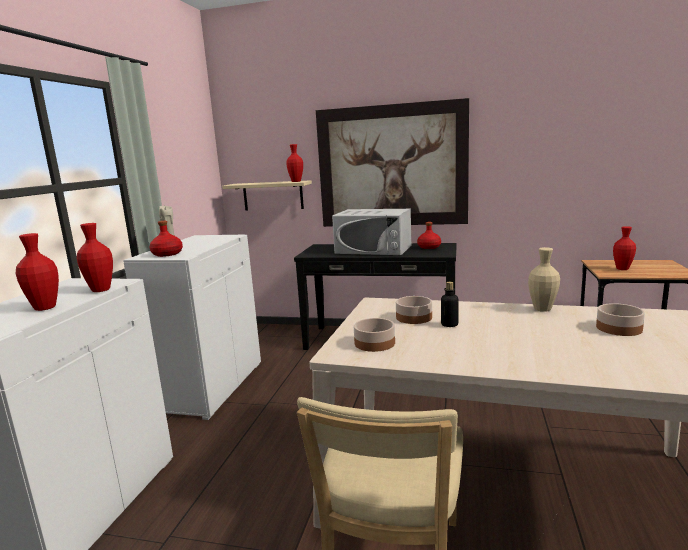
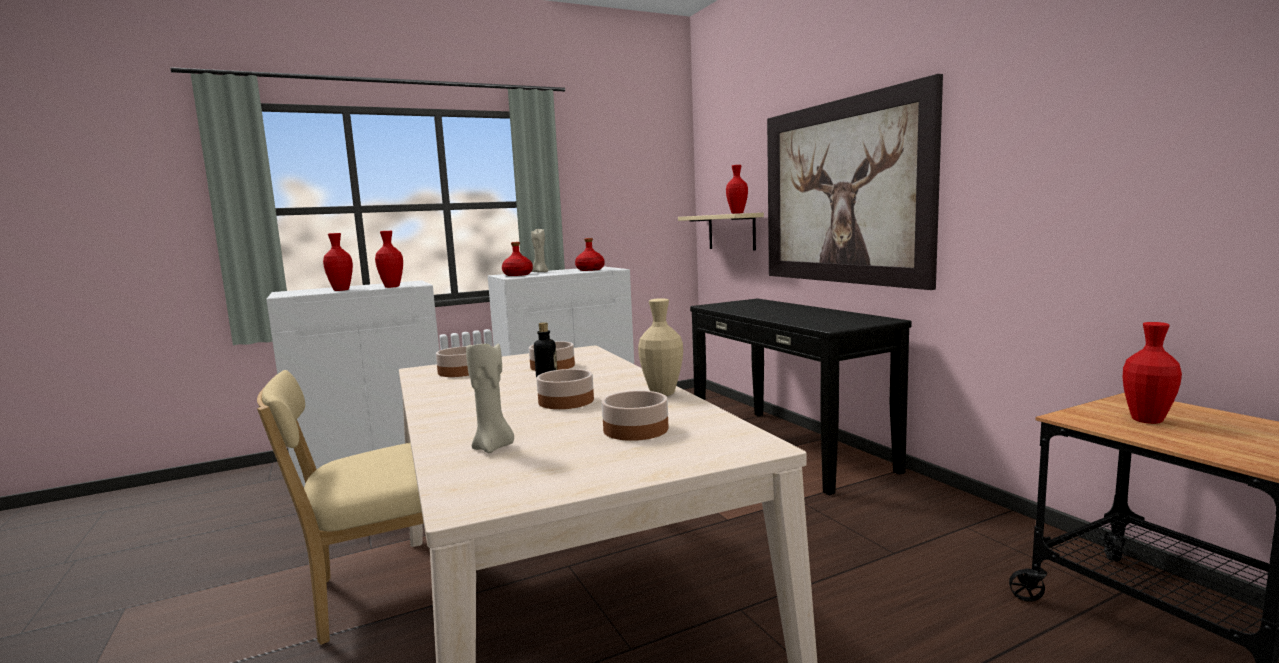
camera: 50 degrees right, 5 degrees down
white microwave [332,209,411,255] -> none
red bottle [417,222,441,249] -> red bottle moved to [575,238,605,271]
none -> beige candle [466,338,514,453]
none -> bowl [536,369,594,409]

